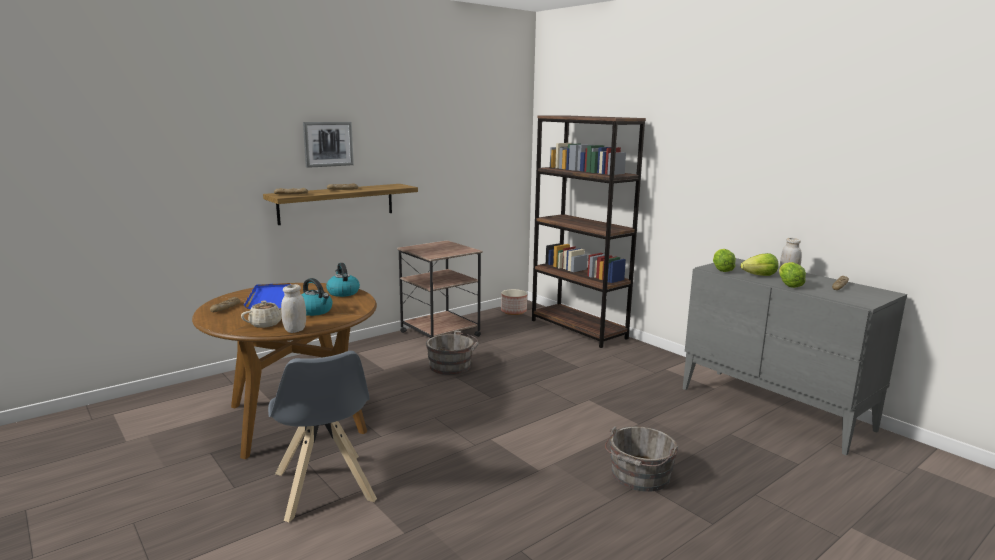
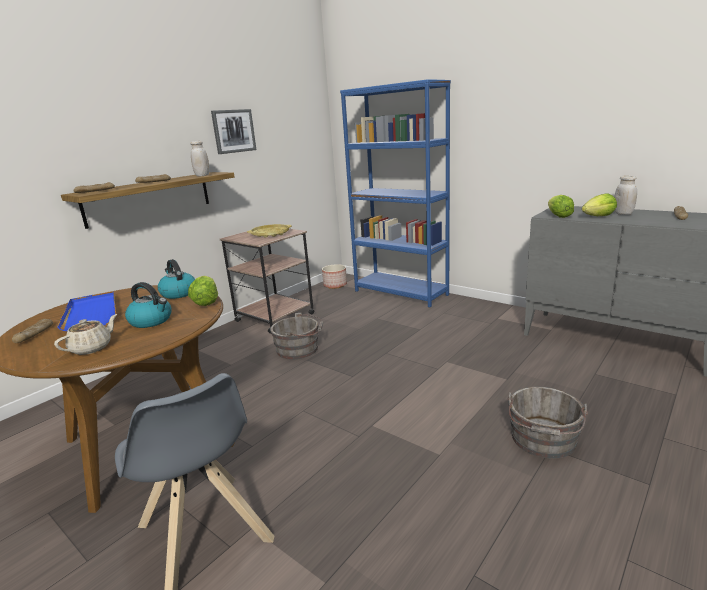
camera: 10 degrees left, 5 degrees up
white jar [281,284,306,333] -> white jar moved to [190,141,209,177]
picture [303,122,354,168] -> picture moved to [211,109,256,154]
brown bookcase [532,116,646,348] -> blue bookcase [340,79,451,307]
lettuce [779,262,806,288] -> lettuce moved to [188,276,218,306]
none -> yellow tray [247,224,292,238]

